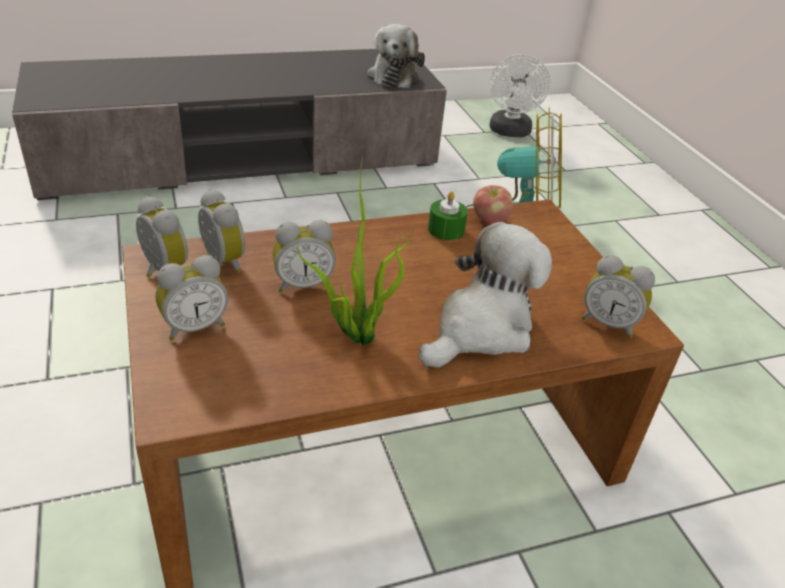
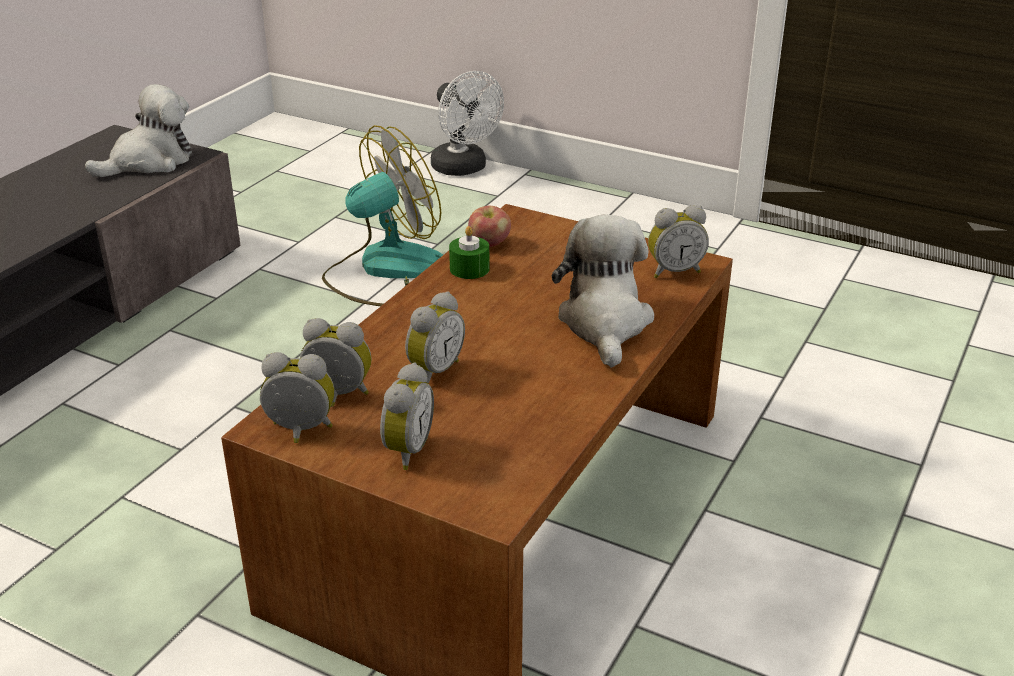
camera: 40 degrees left, 5 degrees down
potted plant [297,156,414,345] -> none
plush toy [367,24,425,88] -> plush toy turned 90 degrees counterclockwise [85,84,192,177]
white fan [489,54,550,137] -> white fan moved to [431,71,504,176]

